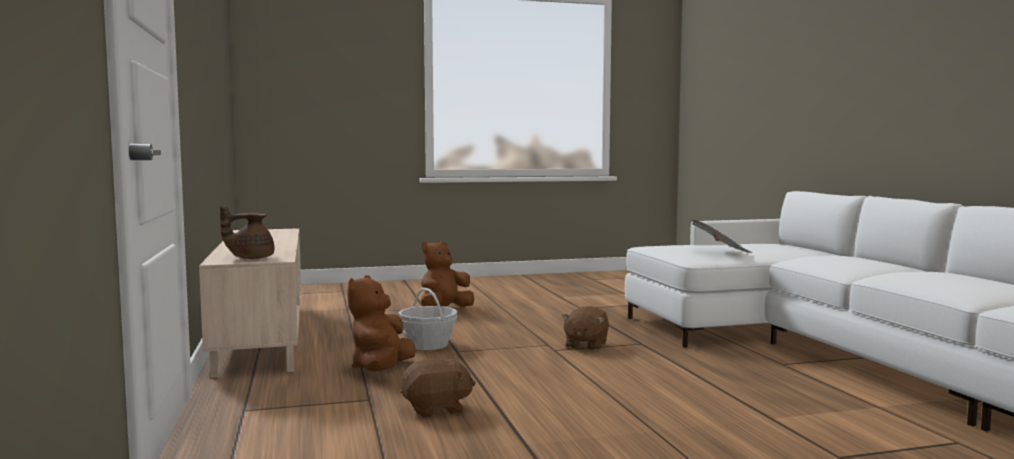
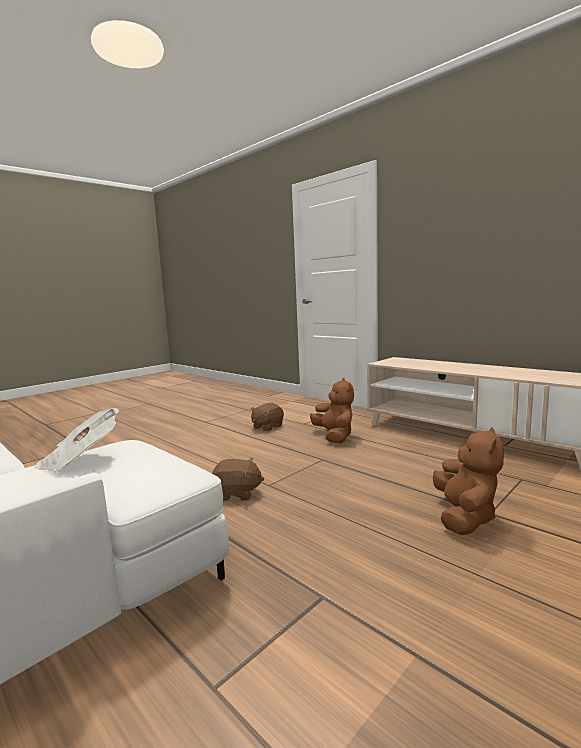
camera: 150 degrees right, 5 degrees up
brown teapot [220,205,274,259] -> none
basket [399,288,458,350] -> none
brown plush toy [561,306,609,351] -> brown plush toy turned 105 degrees clockwise [212,458,264,501]

